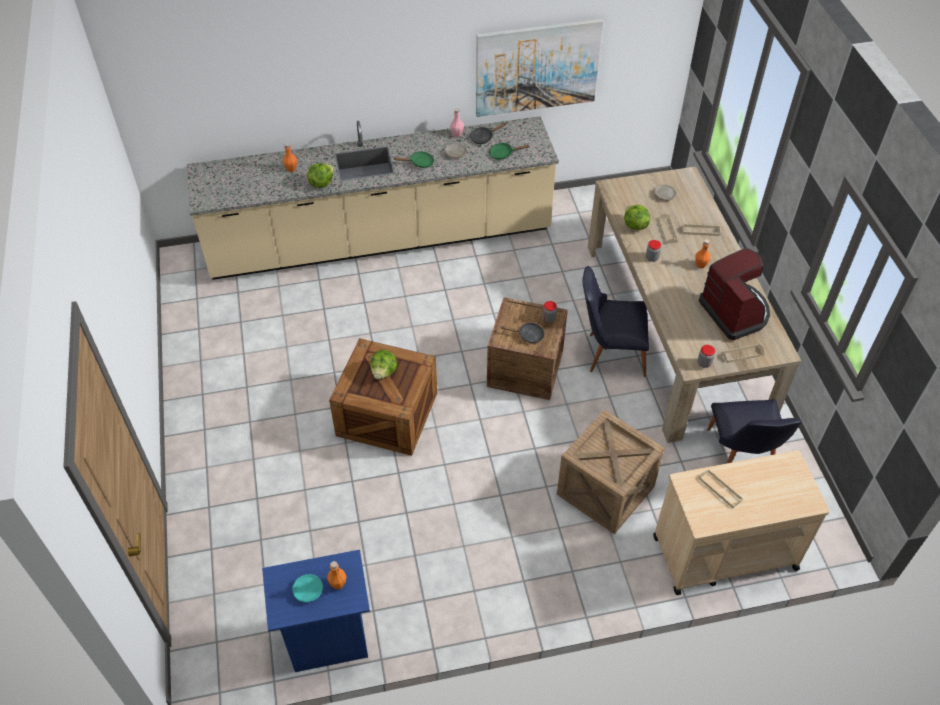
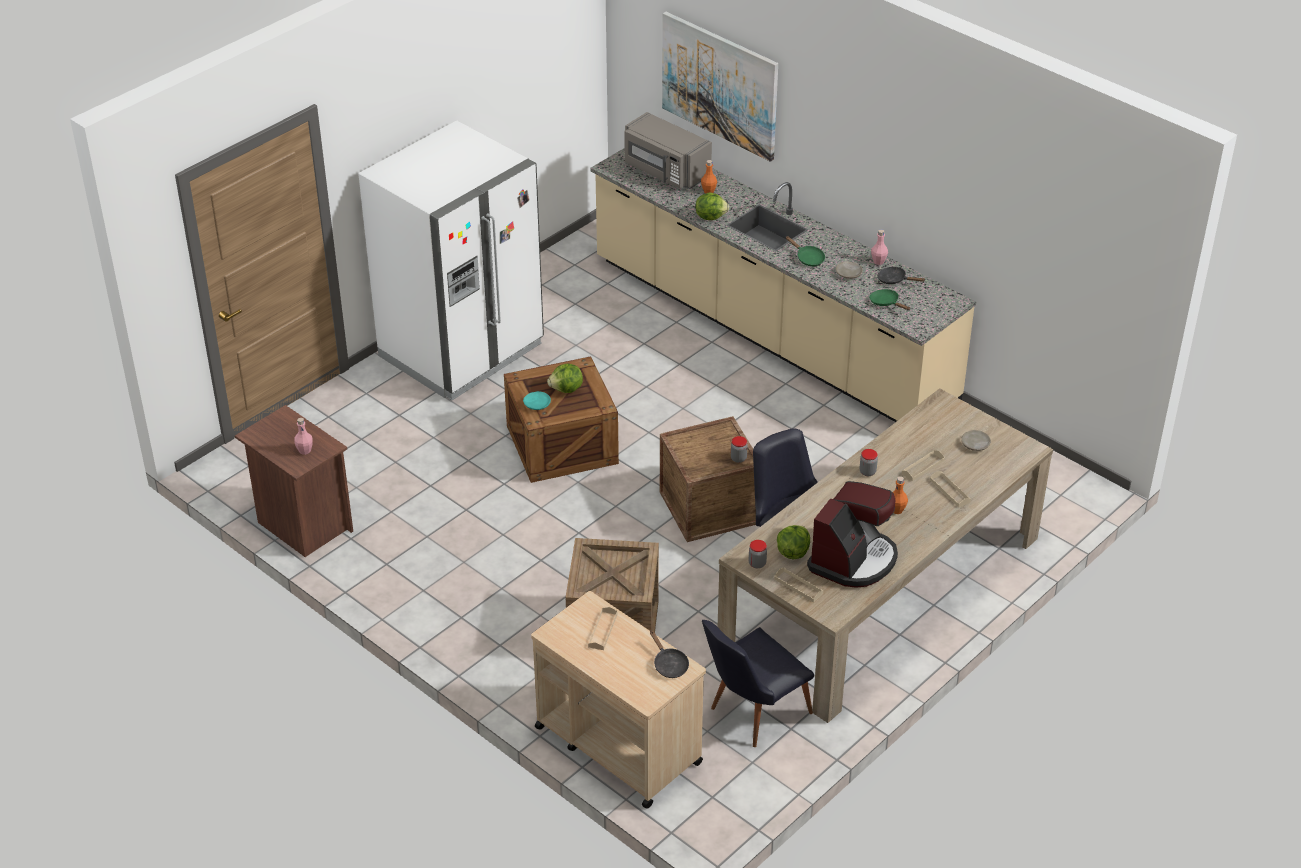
camera: 55 degrees right, 10 degrees down
blue nightstand [262,550,370,672] -> brown nightstand [235,405,353,557]
turquoise plate [292,574,323,602] -> turquoise plate moved to [523,391,551,410]
orange bottle [327,561,347,589] -> pink bottle [294,418,313,455]
picture [476,19,604,117] -> picture moved to [662,12,778,162]
black frying pan [501,323,545,343] -> black frying pan moved to [650,631,689,678]
lettuce [624,205,650,230] -> lettuce moved to [777,525,810,559]
none -> white fridge [358,120,544,401]
none -> grey microwave [624,112,712,189]

